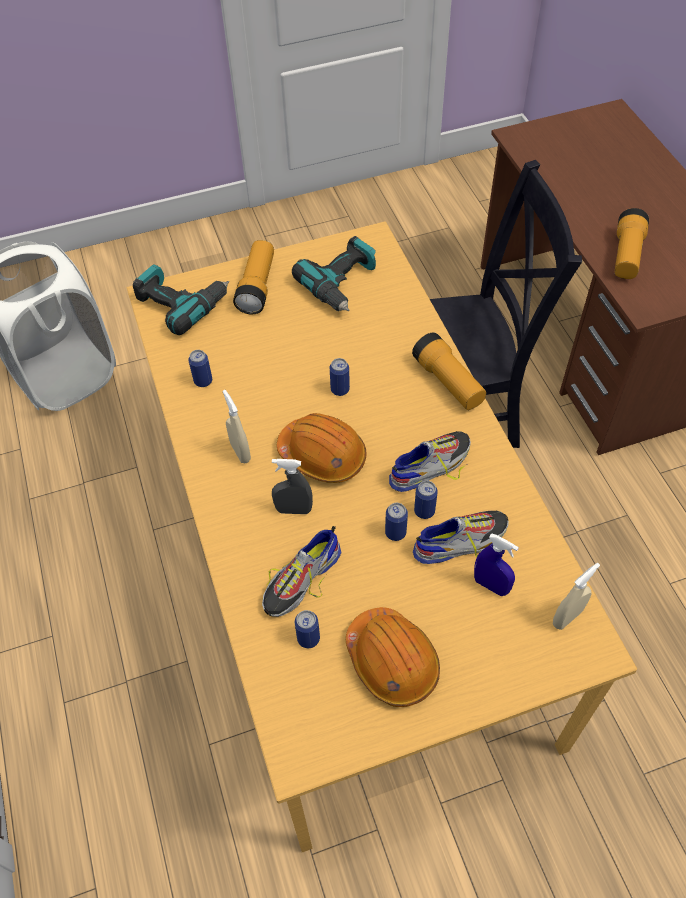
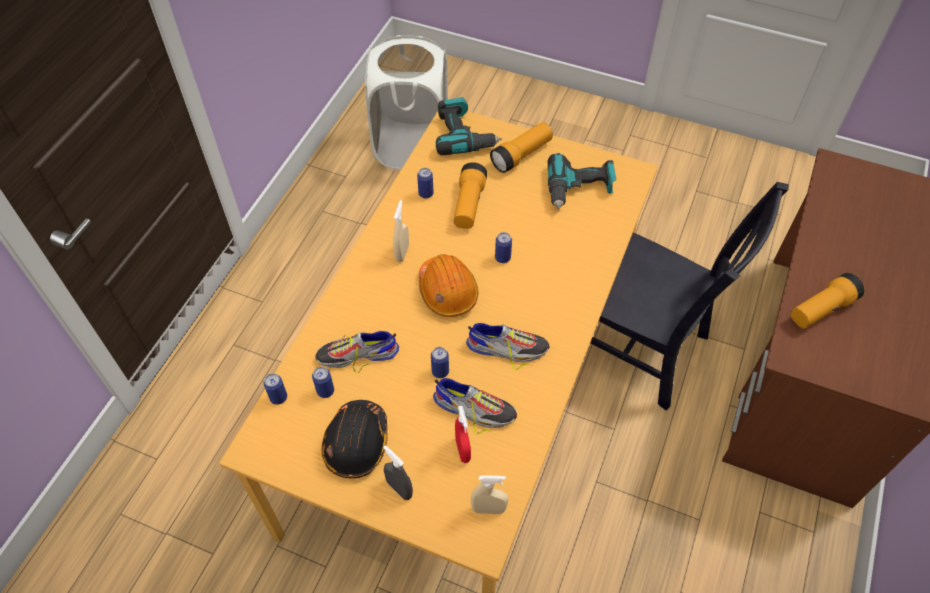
camera: 40 degrees right, 0 degrees up
grey spray bottle [272,459,313,514] -> grey spray bottle moved to [383,445,413,500]
orange hard hat [346,607,440,707] -> black hard hat [321,400,388,478]
flashlight [412,332,486,410] -> flashlight moved to [454,162,487,229]
can [414,481,438,519] -> can moved to [264,373,287,405]
blue spray bottle [474,533,519,596] -> red spray bottle [455,406,471,463]

